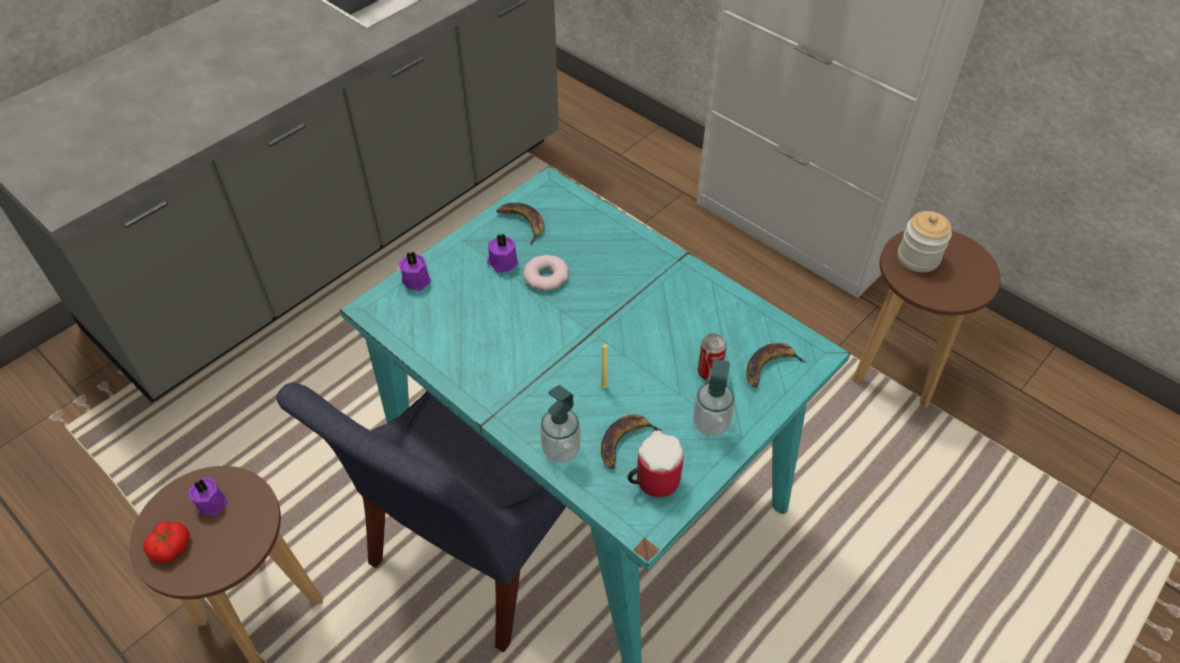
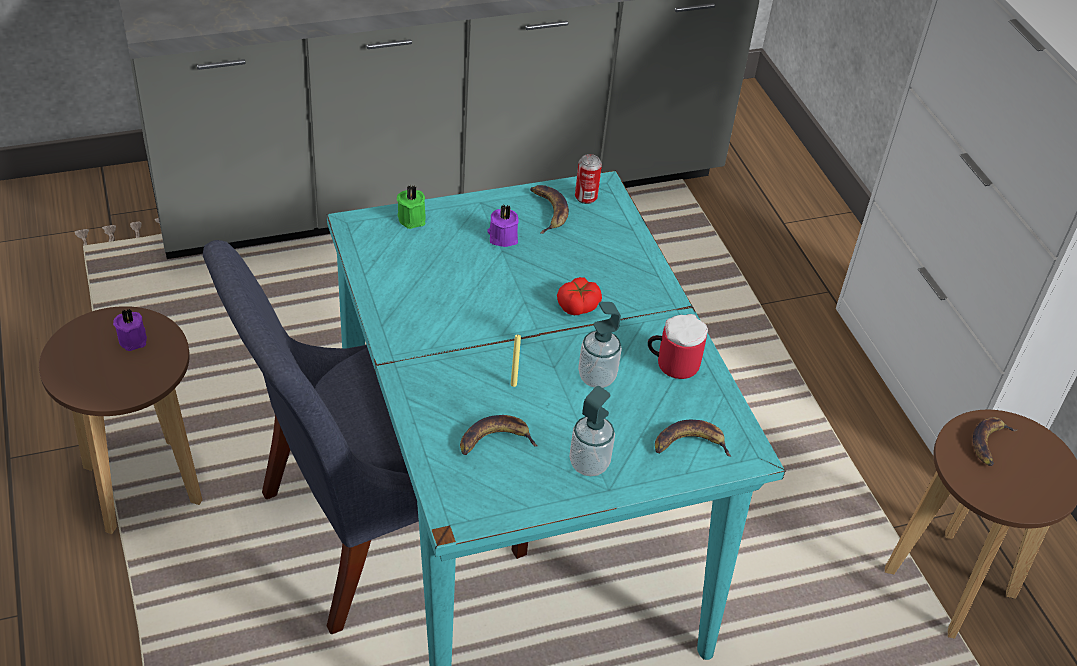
camera: 25 degrees right, 5 degrees down
tomato [143,521,190,563] -> tomato moved to [557,277,602,315]
purple candle [399,252,431,291] -> green candle [397,184,426,229]
donut [523,255,569,291] -> none
soap dispenser [540,385,581,463] -> soap dispenser moved to [578,302,622,388]
mug [628,431,683,497] -> mug moved to [648,314,708,379]
can [698,333,727,381] -> can moved to [575,154,602,204]
jar [898,211,952,273] -> banana [973,417,1018,466]

